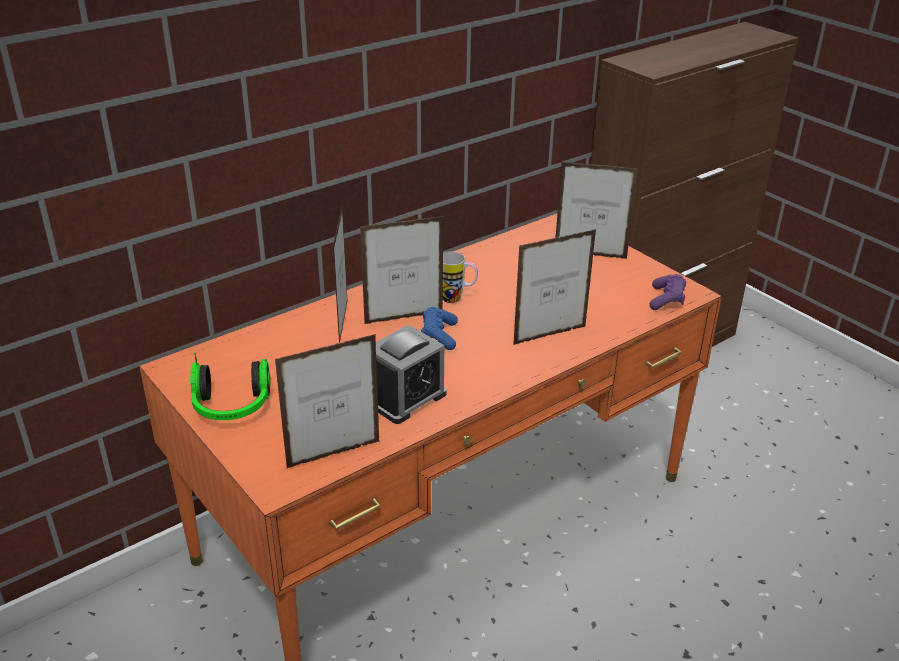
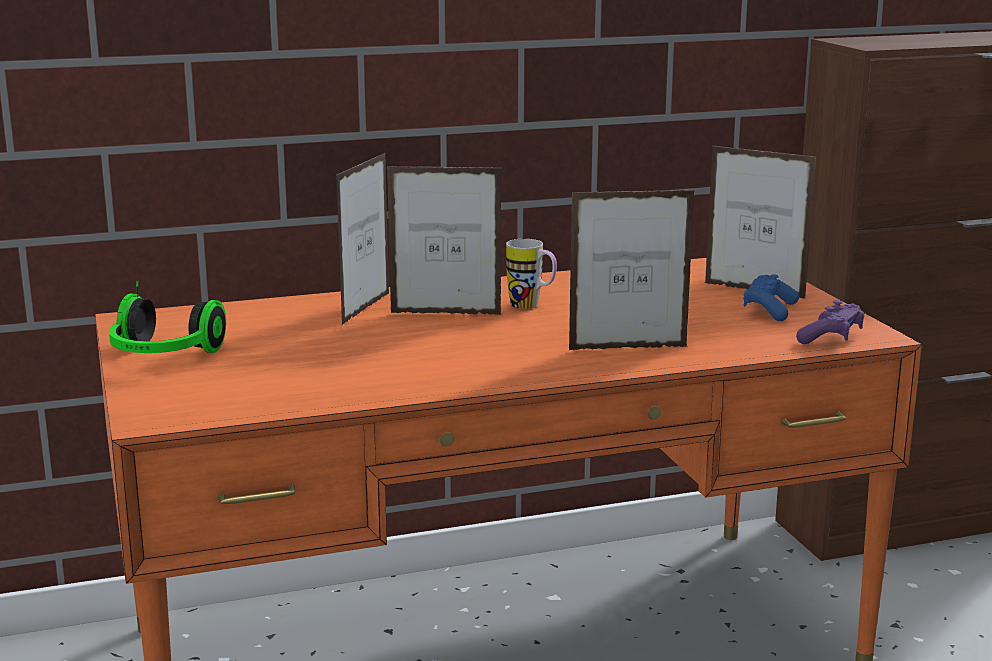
camera: 20 degrees right, 15 degrees down
picture frame [275,334,380,468] -> none
alarm clock [376,325,447,424] -> none
blue game controller [421,307,458,350] -> blue game controller moved to [743,274,799,321]

